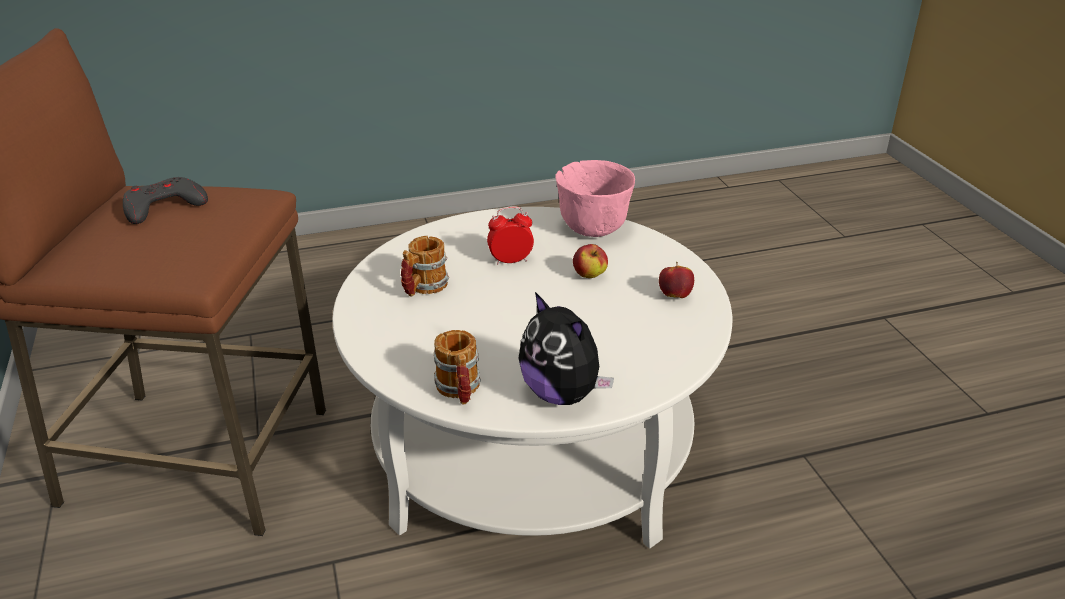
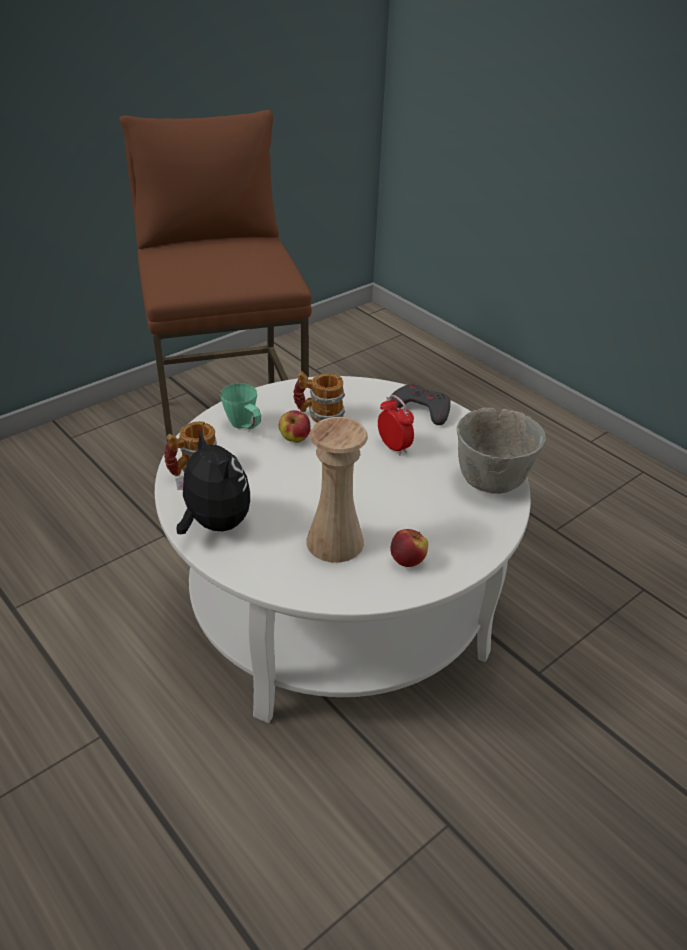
camera: 65 degrees right, 5 degrees up
grey game controller [123,177,208,224] -> grey game controller moved to [388,383,451,425]
plush toy [518,292,614,405] -> plush toy turned 120 degrees clockwise [176,430,250,534]
pink bowl [555,160,635,237] -> grey bowl [456,408,546,494]
apple [573,244,608,278] -> apple moved to [279,410,311,443]
none -> green mug [221,383,261,429]
none -> beige vase [306,417,368,563]

